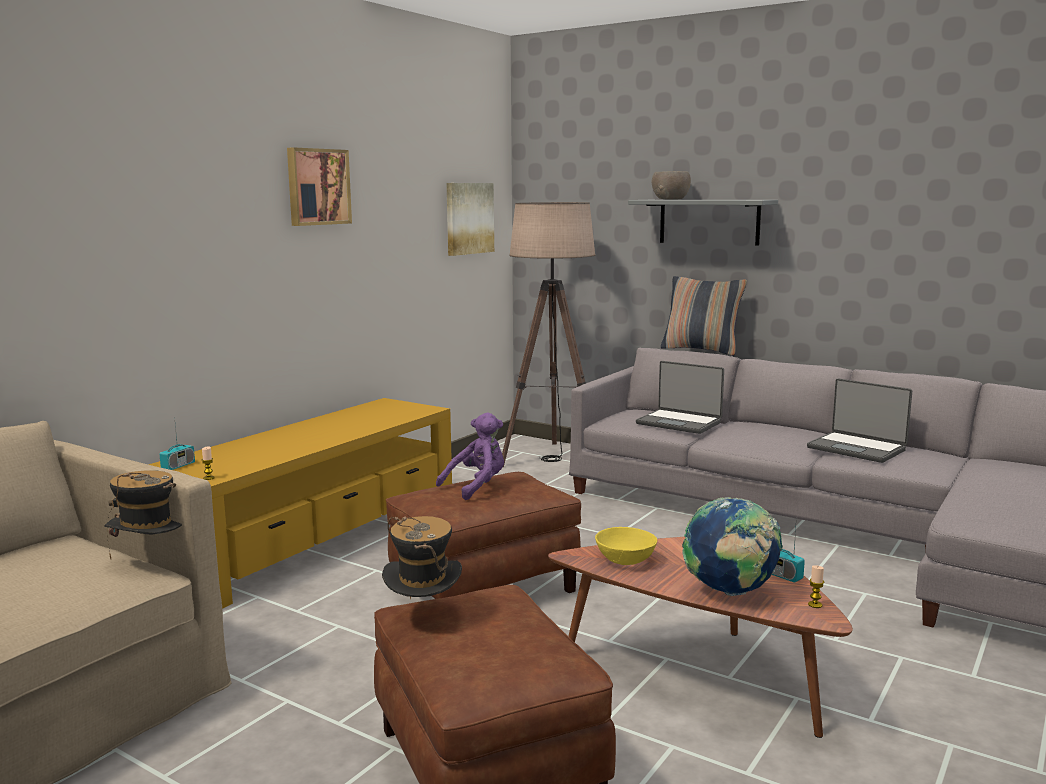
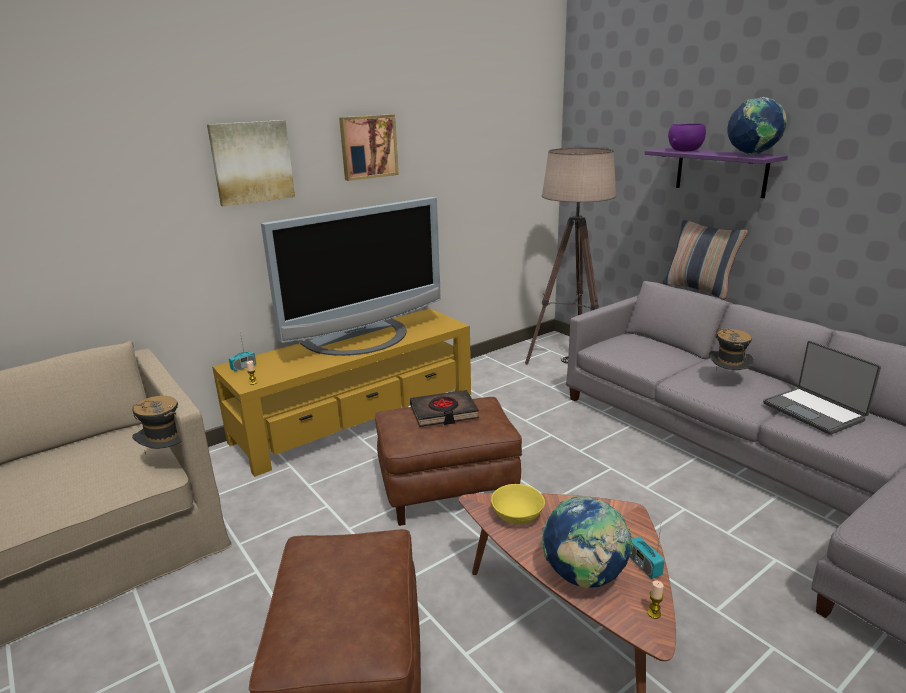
camera: 20 degrees right, 10 degrees up
hat [382,516,462,599] -> hat moved to [709,328,754,371]
purple plush toy [436,413,504,500] -> black book [410,390,479,427]
picture [446,183,494,256] -> picture moved to [207,120,295,206]
grey shelf [628,200,778,246] -> purple shelf [645,148,788,198]
laptop [636,361,724,434] -> none
grey bowl [652,171,691,200] -> purple bowl [668,124,706,151]
none -> television [261,197,441,356]
none -> globe [727,97,787,155]

